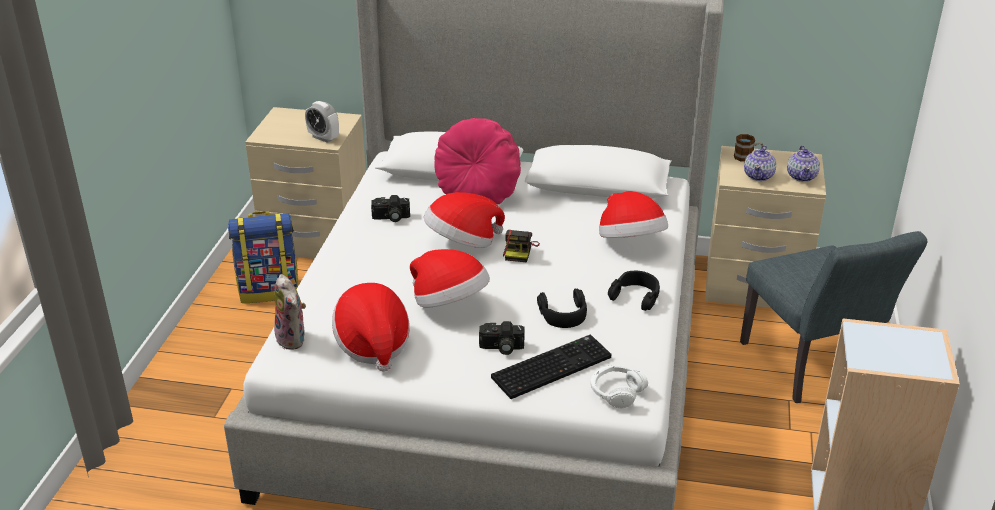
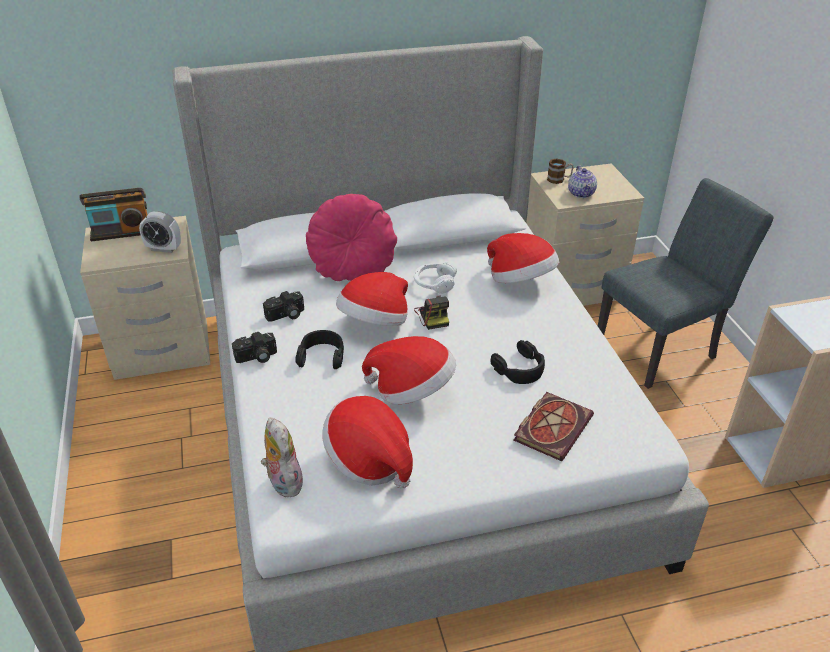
camera: 25 degrees left, 5 degrees up
backpack [228,211,298,303] -> none
plush toy [274,274,306,350] -> plush toy turned 150 degrees counterclockwise [261,417,303,497]
camera [479,321,525,355] -> camera moved to [232,332,277,363]
keyboard [491,335,612,399] -> book [514,392,594,461]
white headphones [591,366,648,408] -> white headphones moved to [414,262,457,294]
black headphones [608,271,660,311] -> black headphones moved to [295,330,344,369]
grey chair [740,231,927,403] -> grey chair turned 75 degrees counterclockwise [598,178,774,389]
teapot [787,146,820,182] -> none
none -> radio [80,188,148,242]

